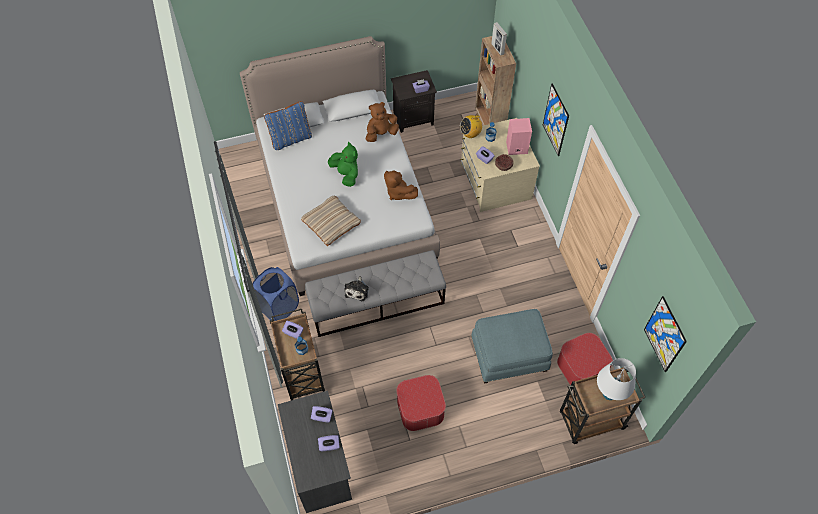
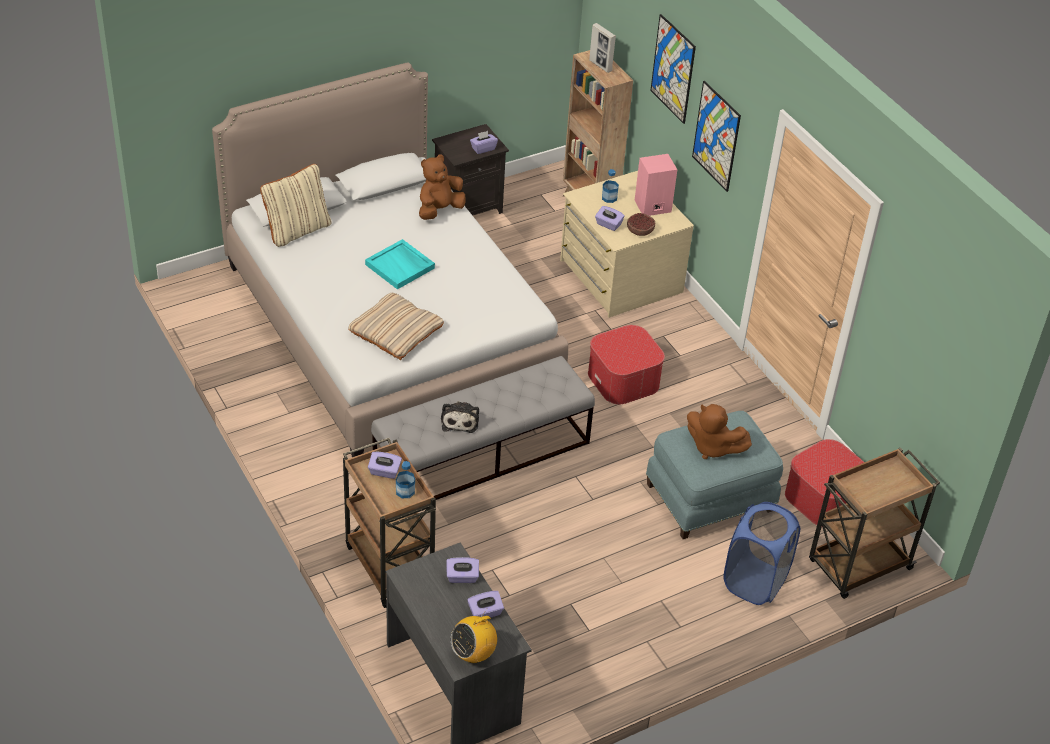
camera: 15 degrees left, 15 degrees down
blue laundry basket [253,267,299,321] -> blue laundry basket moved to [723,502,800,605]
blue pillow [264,101,312,150] -> beige pillow [260,164,331,247]
green plush toy [328,142,358,187] -> turquoise tray [365,239,435,290]
brown plush toy [384,170,418,200] -> brown plush toy moved to [687,404,752,459]
ottoman [396,375,446,431] -> ottoman moved to [588,325,665,405]
radio [460,113,482,138] -> radio moved to [451,608,497,663]
white table lamp [597,358,636,400] -> none
picture [644,296,687,372] -> picture moved to [650,14,696,124]

